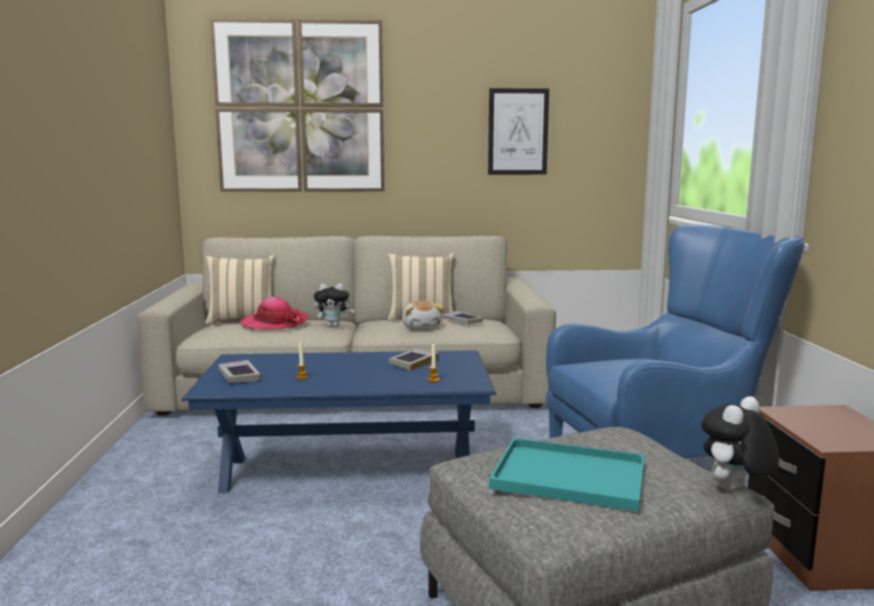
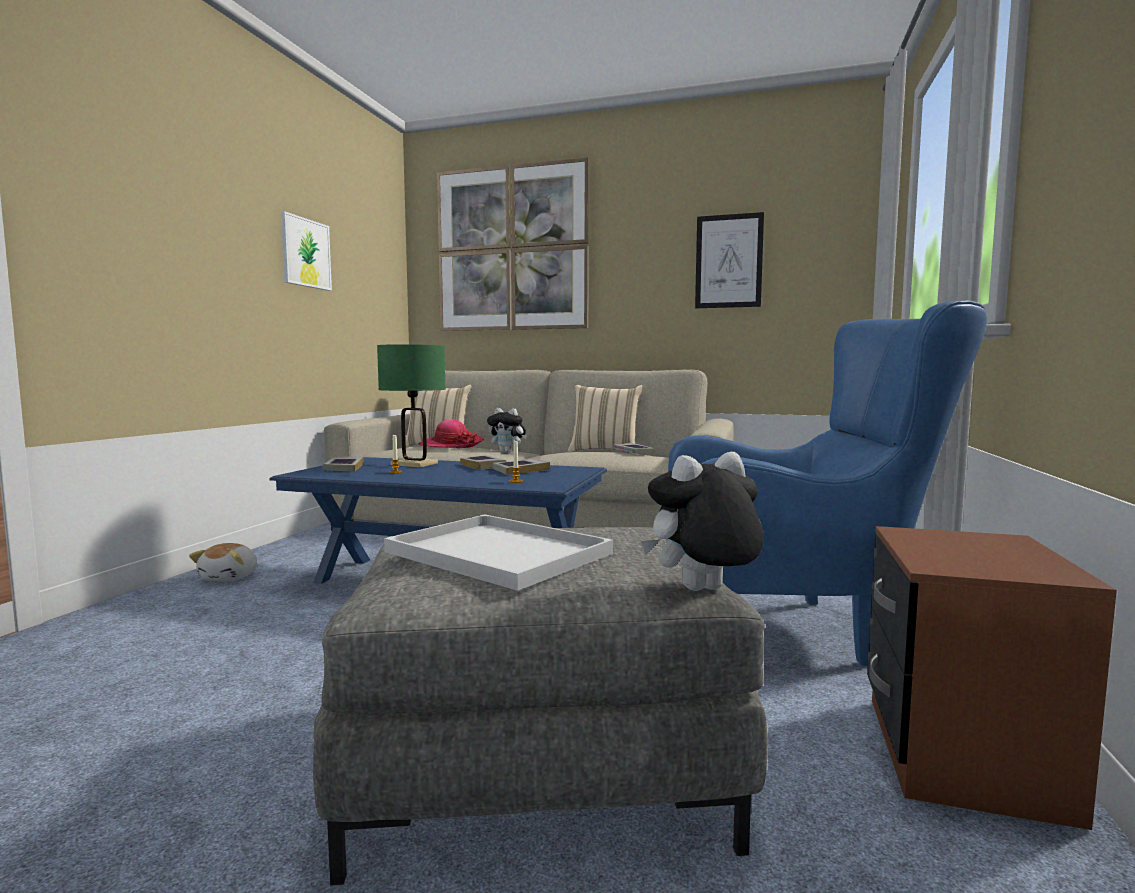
camera: 20 degrees right, 5 degrees down
plush toy [402,301,444,329] -> plush toy moved to [189,543,257,581]
turquoise tray [489,438,645,512] -> white tray [384,514,613,591]
none -> picture [281,211,332,291]
none -> green table lamp [377,344,446,467]
none -> book [460,455,507,470]

